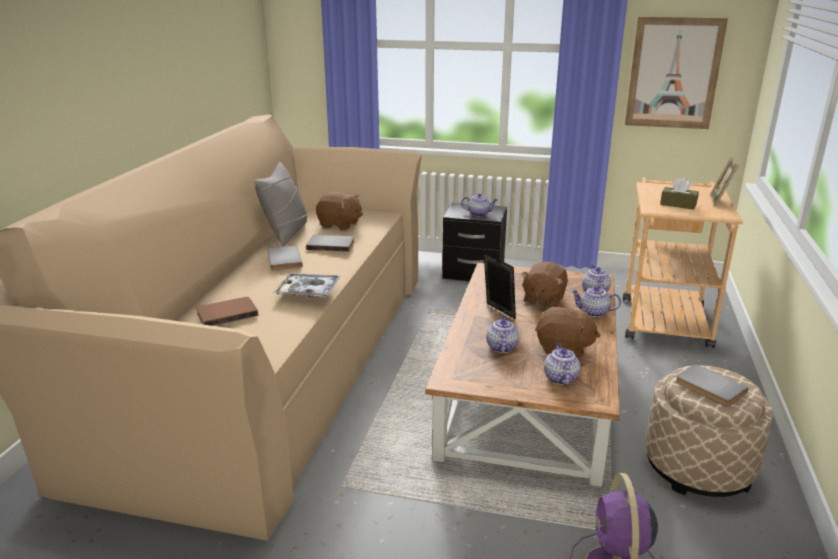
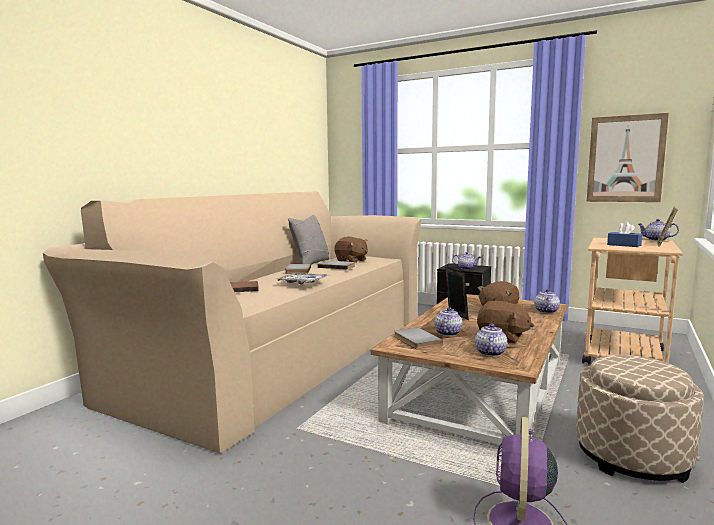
camera: 15 degrees right, 15 degrees down
teapot [571,286,621,317] -> teapot moved to [638,219,679,241]
brown tissue box [660,177,699,210] -> blue tissue box [607,222,642,247]
grey book [675,364,749,407] -> grey book moved to [394,327,443,349]

